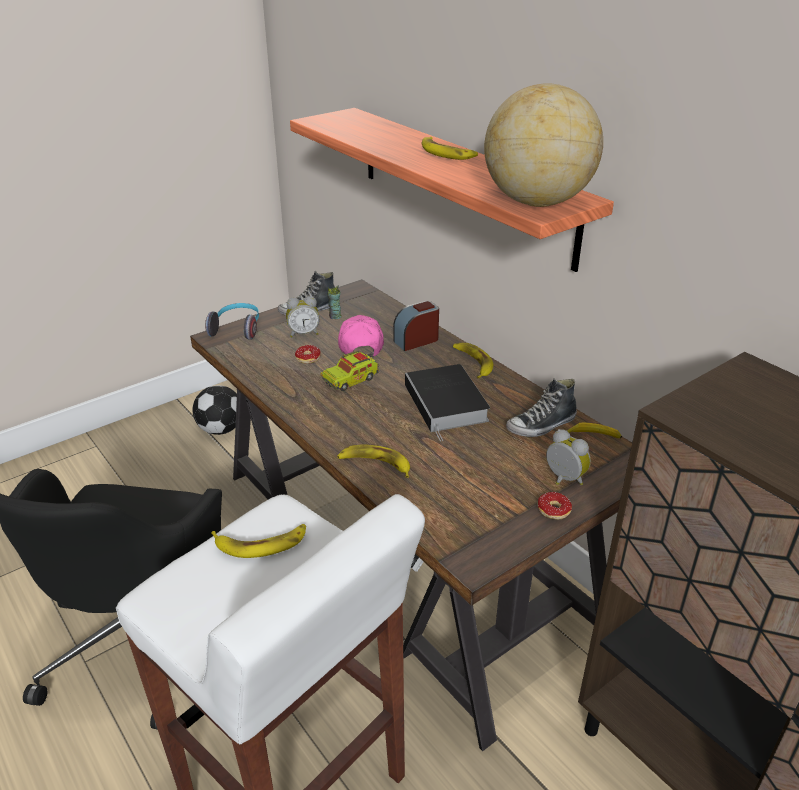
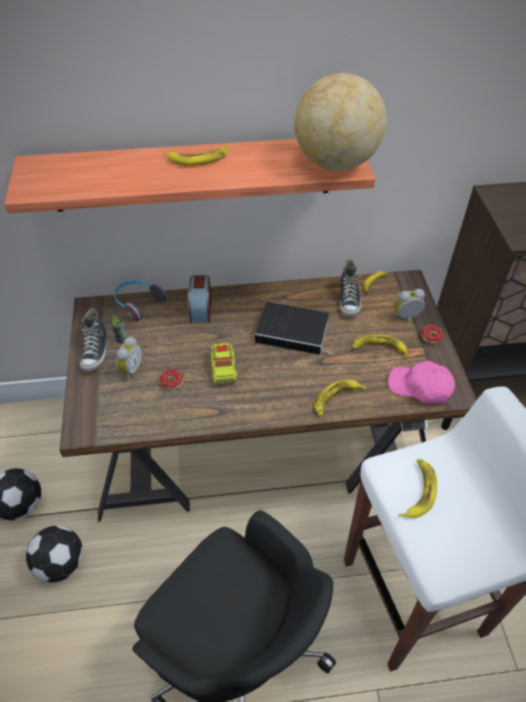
camera: 60 degrees left, 15 degrees up
headphones [205,303,259,340] -> headphones moved to [114,280,167,322]
pink cap [338,315,384,357] -> pink cap moved to [388,361,455,404]
banana [453,343,493,379] -> banana moved to [352,335,409,357]
none -> football [26,526,83,582]

